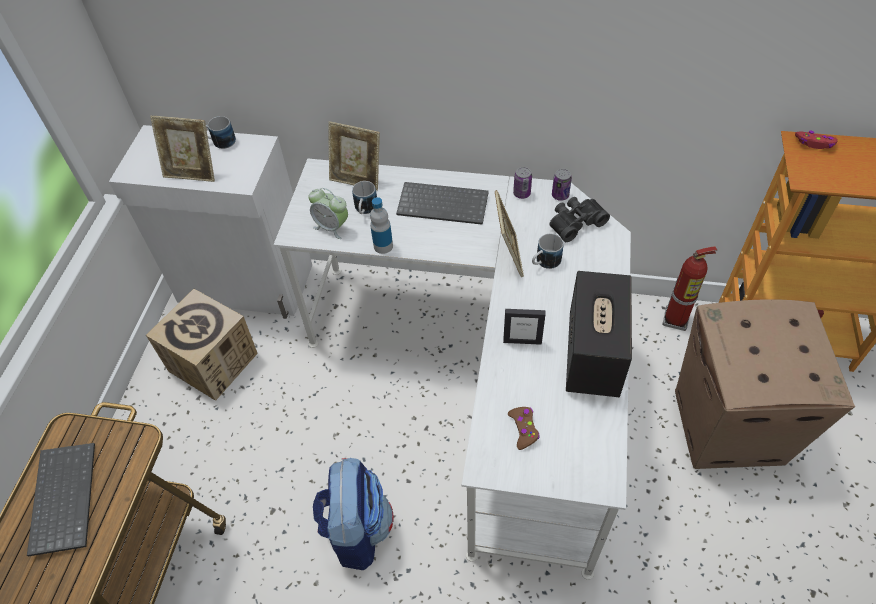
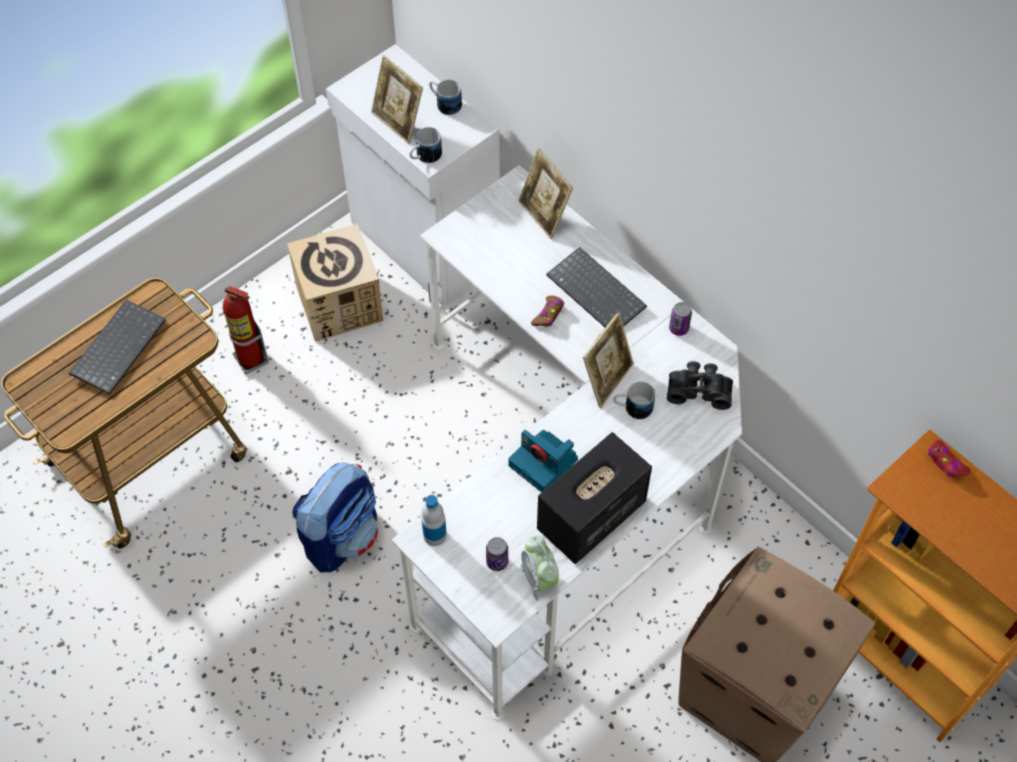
camera: 35 degrees right, 5 degrees up
alarm clock [309,188,348,239] -> alarm clock moved to [520,536,559,601]
mug [352,181,377,214] -> mug moved to [409,127,442,163]
bottle [370,197,393,254] -> bottle moved to [421,495,447,546]
picture frame [503,309,545,345] -> camera [509,430,578,492]
brown game controller [508,407,540,450] -> brown game controller moved to [531,296,564,326]
can [552,169,572,201] -> can moved to [486,537,508,571]
fire extinguisher [663,246,717,331] -> fire extinguisher moved to [223,286,269,374]

